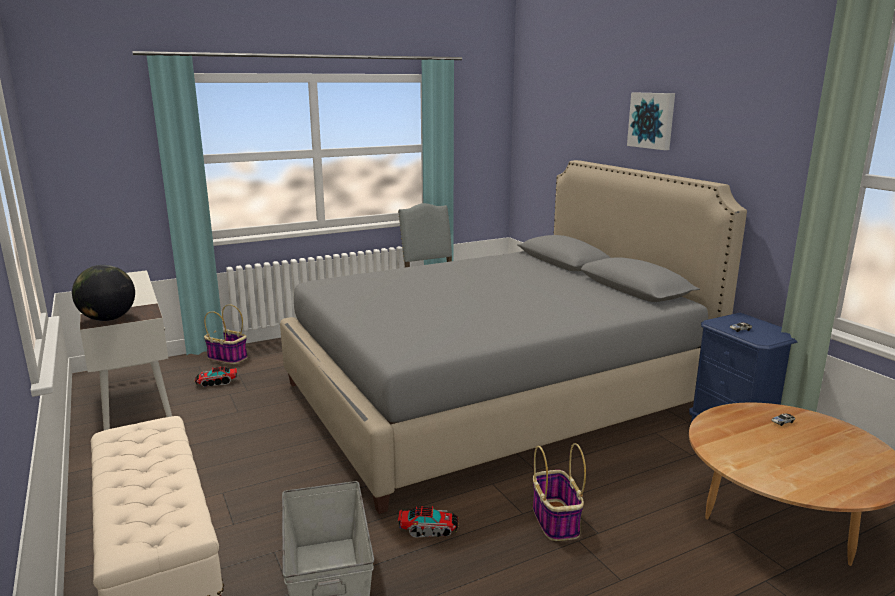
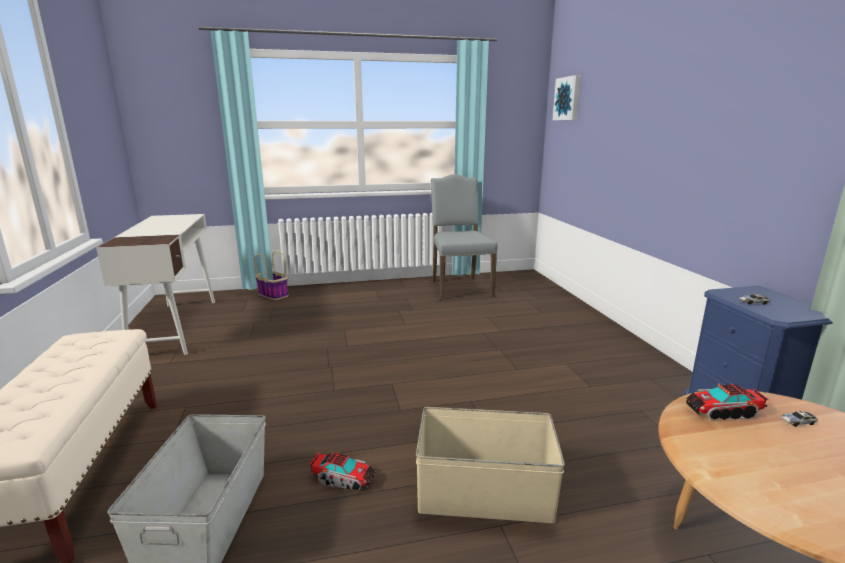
camera: 15 degrees right, 0 degrees up
globe [72,265,135,321] -> none
toy truck [194,367,237,387] -> toy truck moved to [686,384,769,420]
grey bed [280,160,747,514] -> none
basket [533,443,586,541] -> beige storage box [416,407,565,523]
picture [627,93,675,150] -> picture moved to [553,75,581,120]

